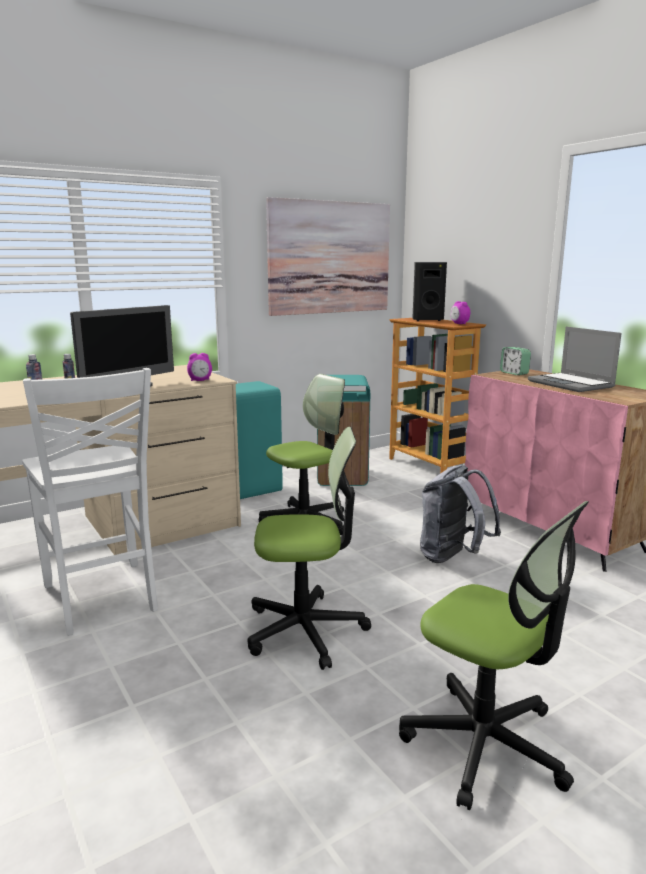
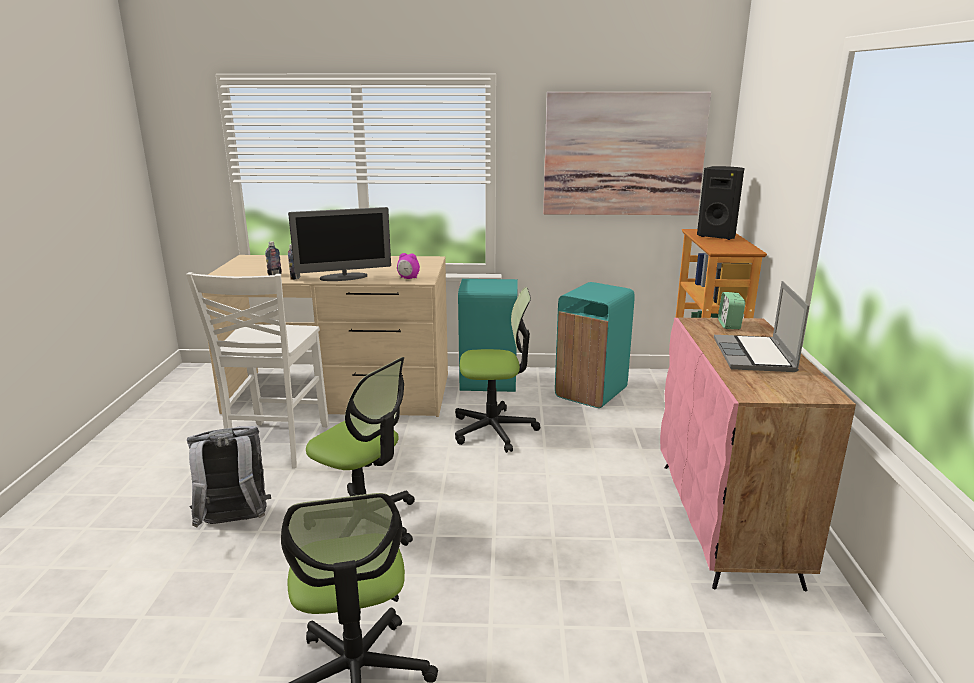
camera: 35 degrees right, 5 degrees up
grey backpack [420,465,501,563] -> grey backpack moved to [187,426,271,528]
alarm clock [451,301,470,324] -> none

